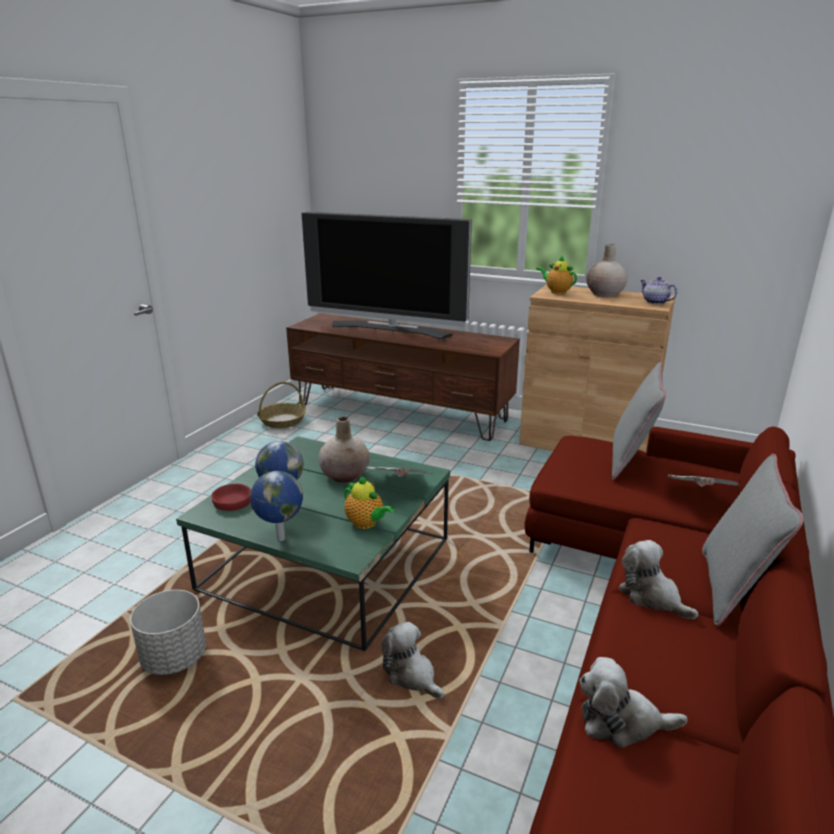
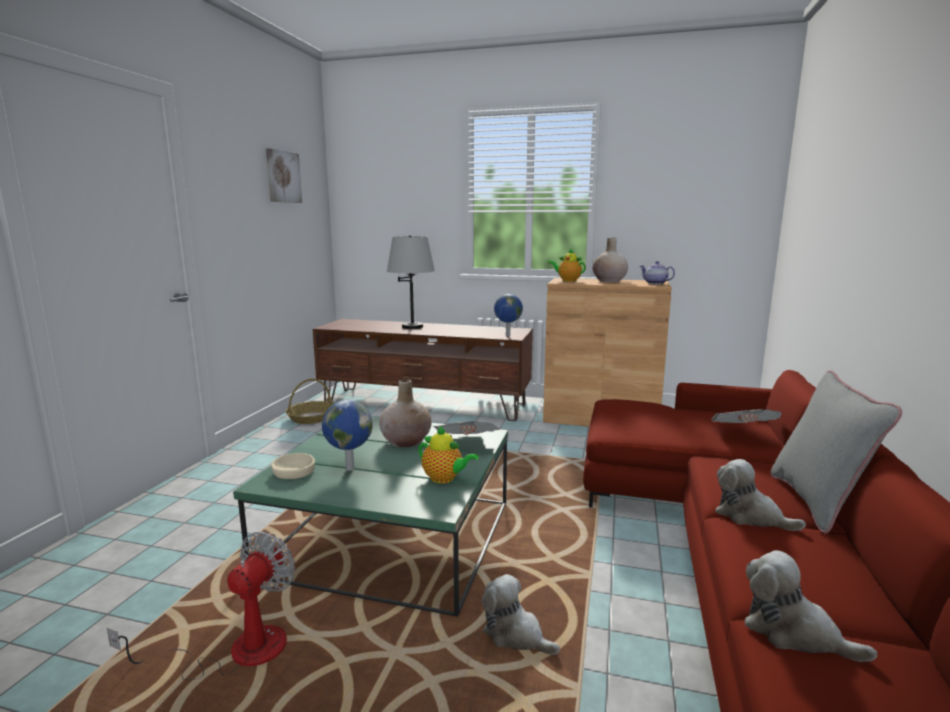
camera: 10 degrees left, 10 degrees down
grey planter [130,590,206,675] -> fan [107,531,295,680]
red bowl [211,484,251,511] -> beige bowl [271,453,315,479]
globe [250,471,303,541] -> globe moved to [494,294,523,336]
television [302,212,472,339] -> grey table lamp [387,235,435,329]
plush toy [579,657,688,748] -> plush toy turned 45 degrees clockwise [745,550,877,662]
grey pillow [612,362,666,480] -> none
none -> picture [266,148,302,203]

